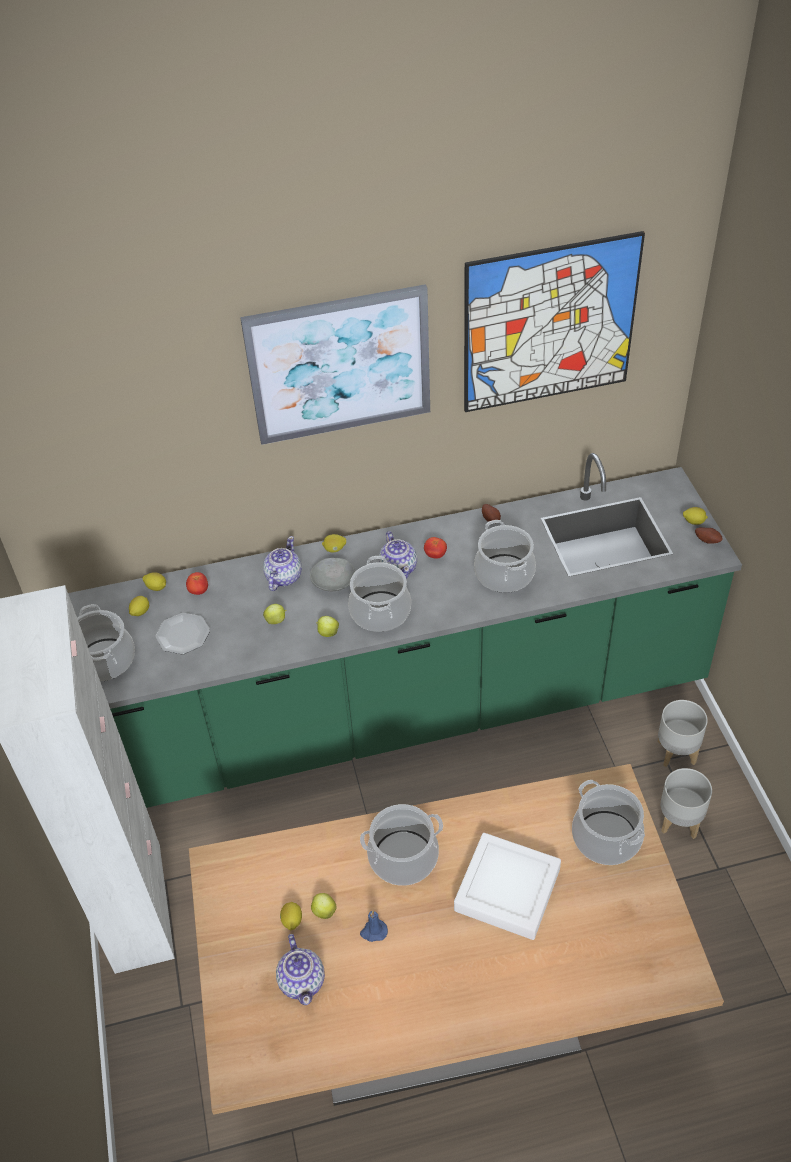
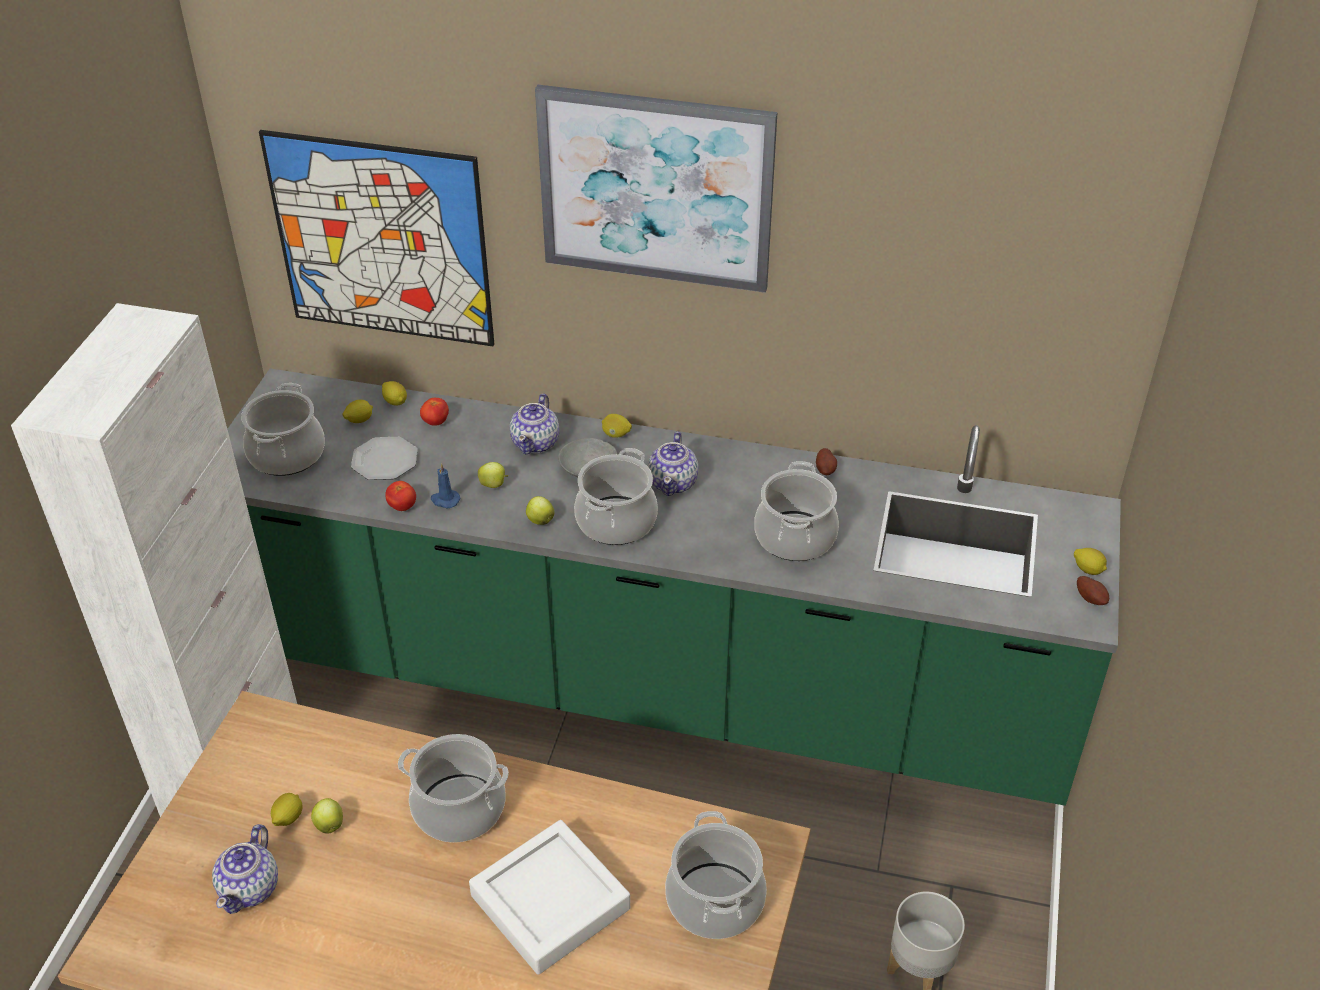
camera: 25 degrees right, 5 degrees down
teapot [263,536,302,591] -> teapot turned 150 degrees clockwise [510,393,559,455]
blue candle [360,910,388,942] -> blue candle moved to [431,463,461,508]
tomato [424,537,447,559] -> tomato moved to [385,481,416,511]
picture [464,231,645,412] -> picture moved to [259,130,494,346]
grey planter [658,700,708,767] -> none

